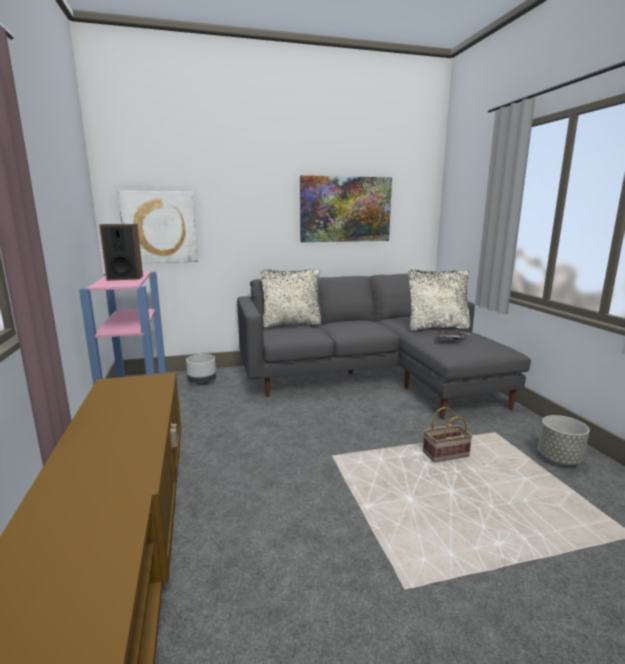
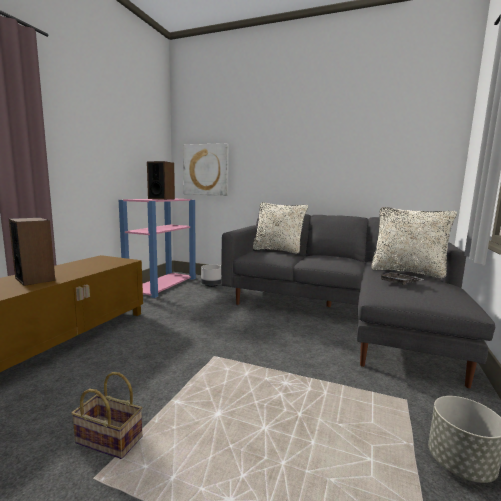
camera: 35 degrees right, 5 degrees down
picture [300,175,392,242] -> none
basket [423,407,473,462] -> basket moved to [71,372,142,459]
none -> speaker [9,218,55,286]

